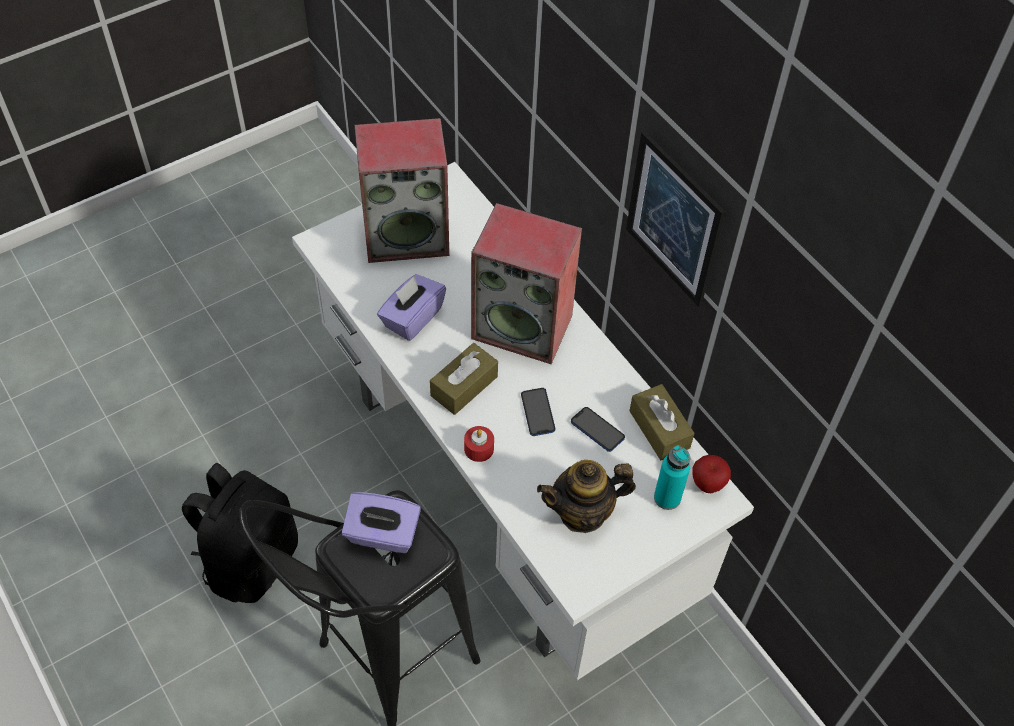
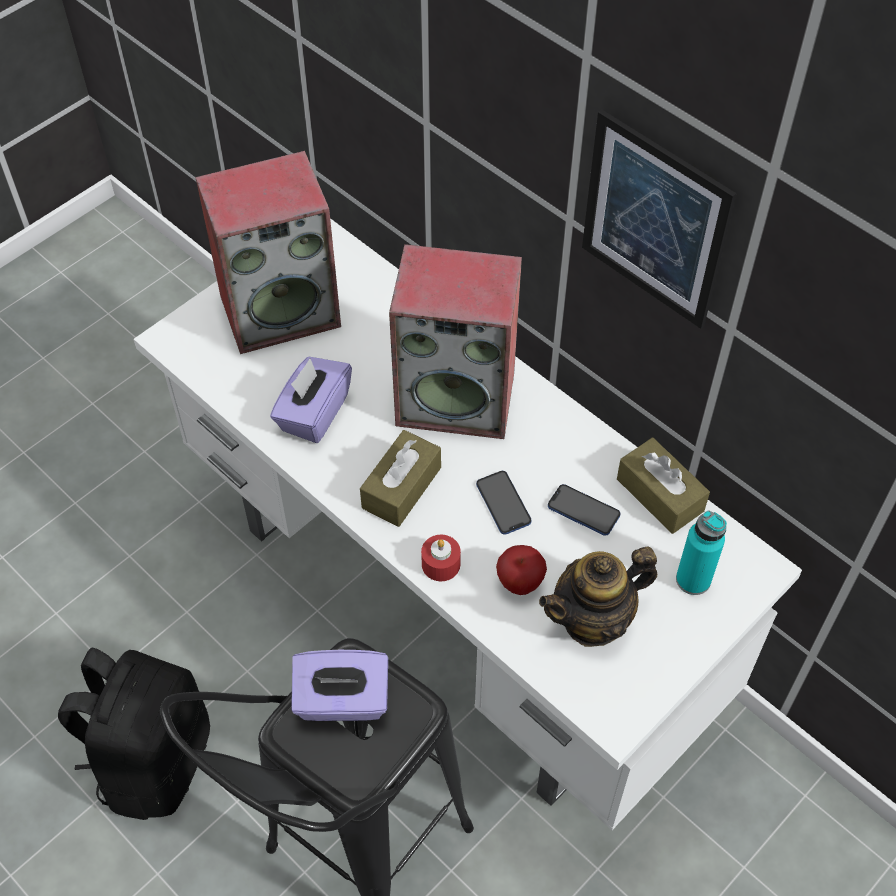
camera: 10 degrees left, 0 degrees up
apple [692,455,731,493] -> apple moved to [496,545,547,595]

